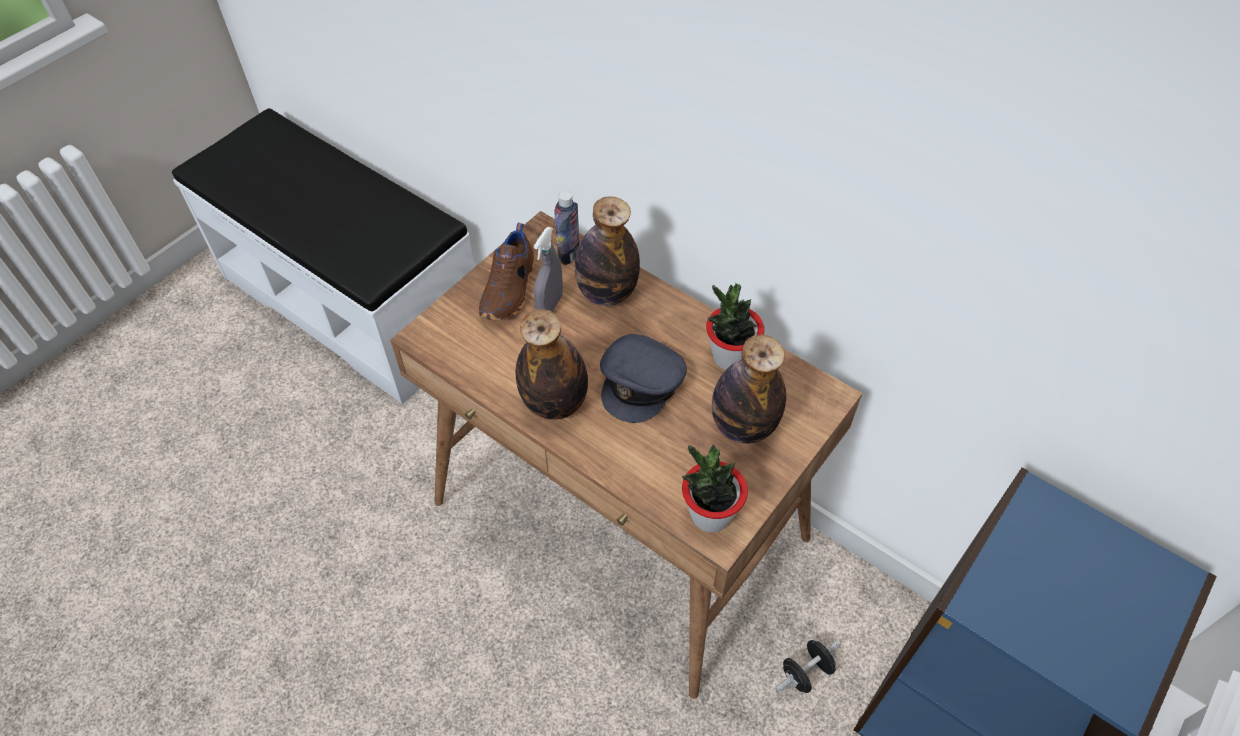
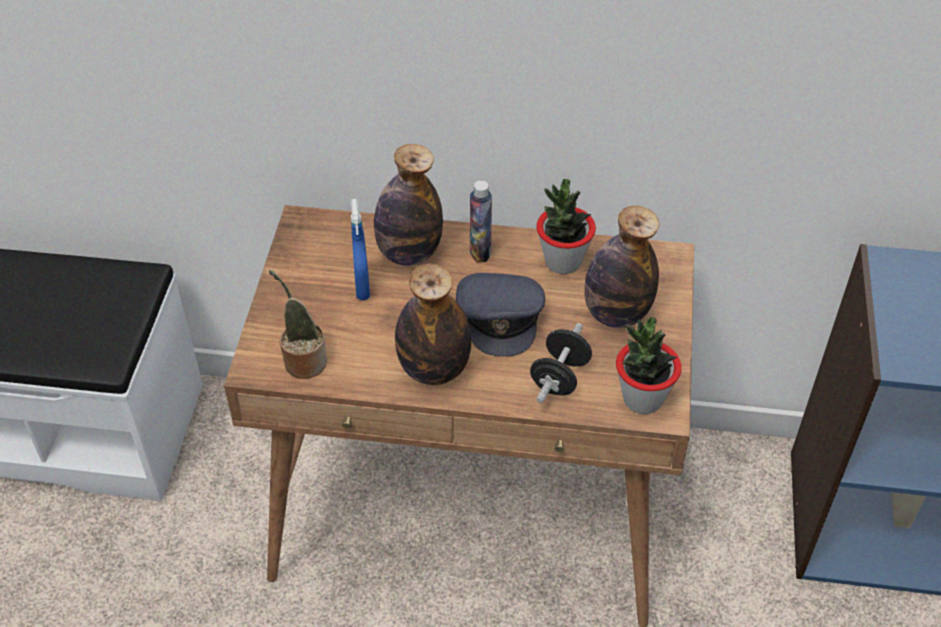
camera: 30 degrees left, 5 degrees down
brown shoe [479,223,535,320] -> none
grey spray bottle [534,227,563,311] -> blue spray bottle [351,199,370,300]
bottle [554,191,580,265] -> bottle moved to [470,181,492,262]
black dumbbell [776,640,841,693] -> black dumbbell moved to [530,323,592,403]
none -> potted plant [269,270,327,379]

